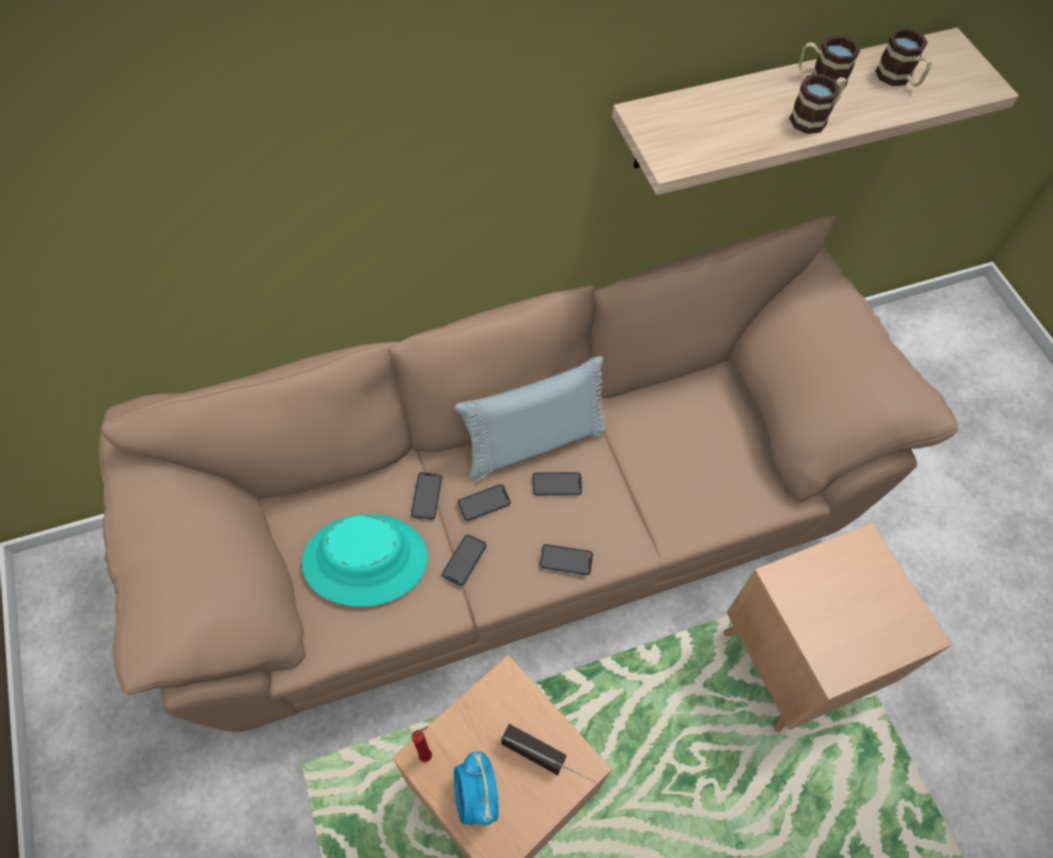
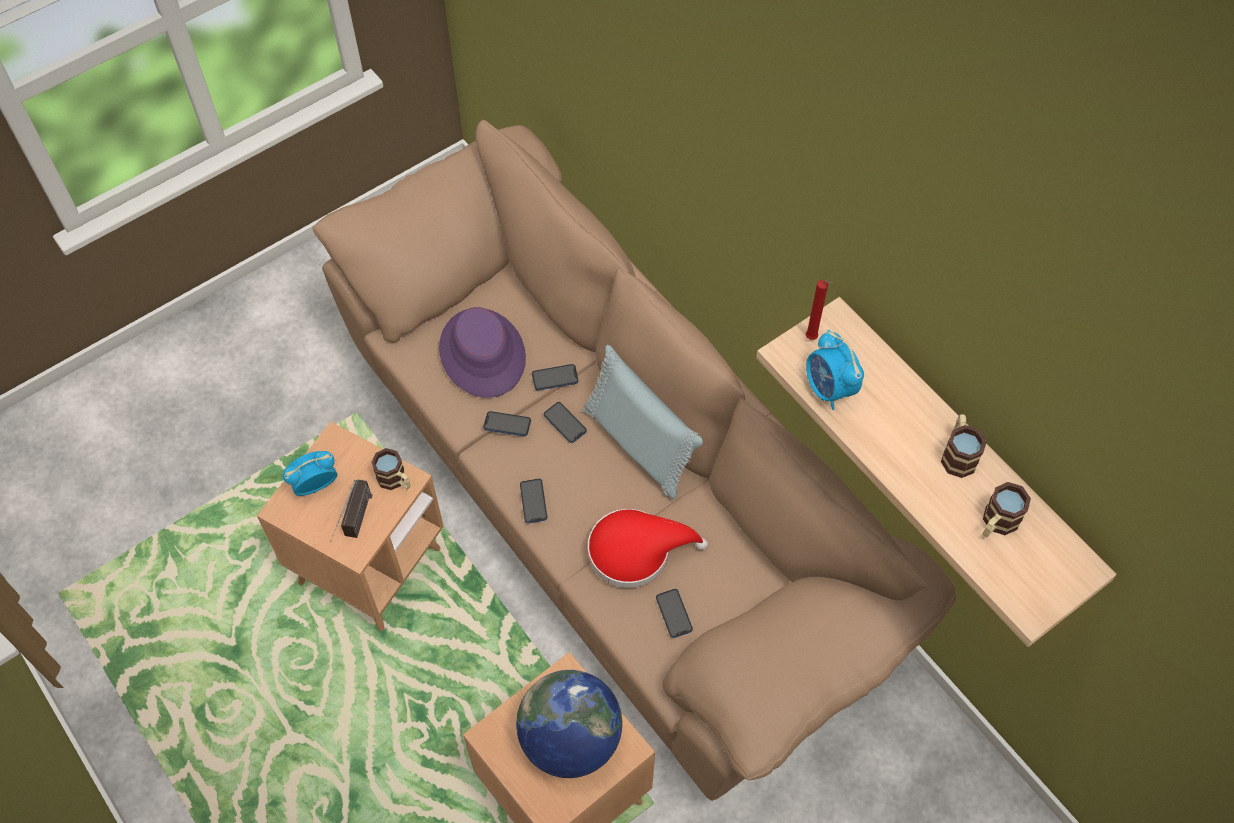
camera: 75 degrees right, 0 degrees up
turquoise hat [302,514,428,607] -> purple hat [439,307,526,398]
red candle [412,726,432,762] -> red candle moved to [806,280,833,340]
phone [532,472,582,496] -> phone moved to [656,589,693,638]
mug [789,74,846,134] -> mug moved to [371,448,411,490]
none -> globe [516,670,622,778]
none -> red hat [588,509,708,588]
none -> alarm clock [806,330,864,410]

